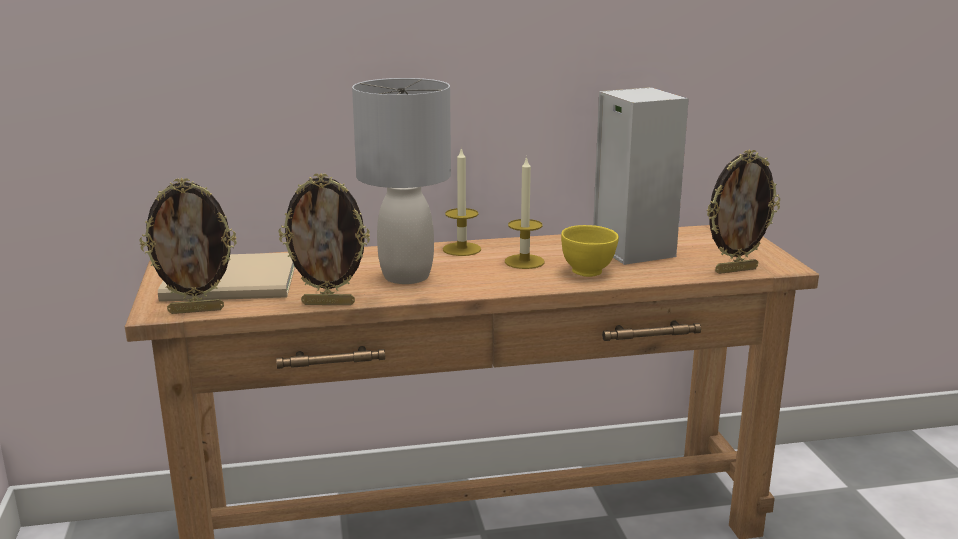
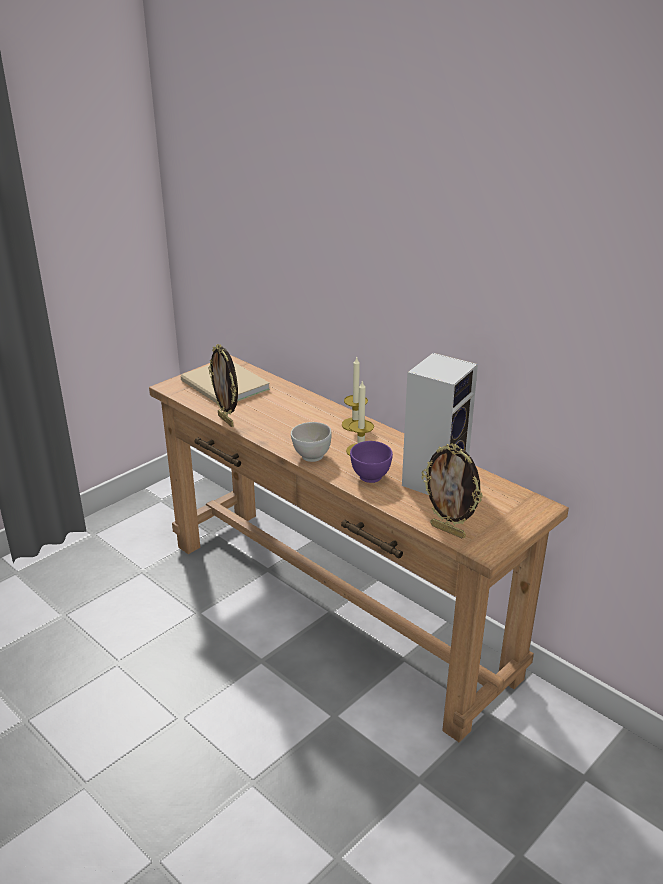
camera: 55 degrees right, 10 degrees up
picture frame [140,178,237,314] -> none
grey table lamp [352,78,451,284] -> none
yellow bowl [561,225,619,277] -> purple bowl [350,441,393,483]
none -> white bowl [291,422,332,462]

